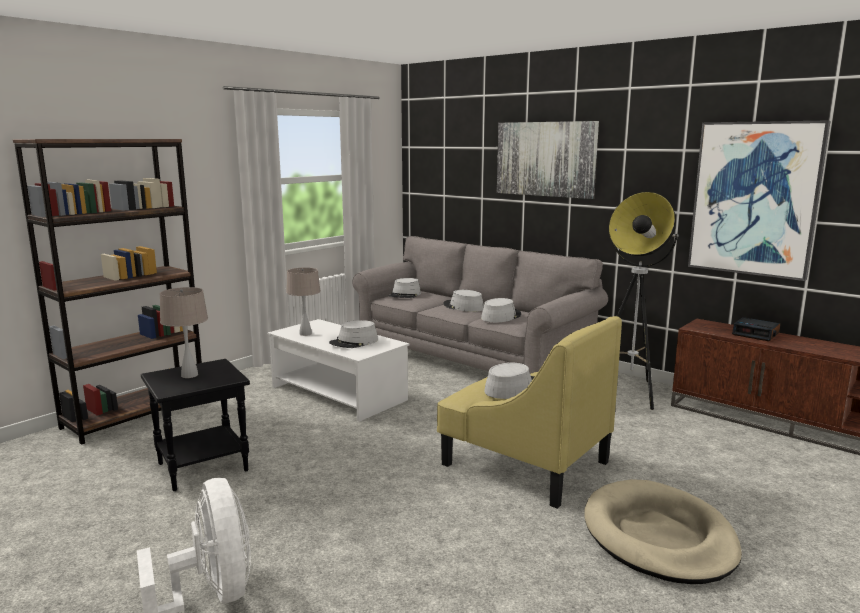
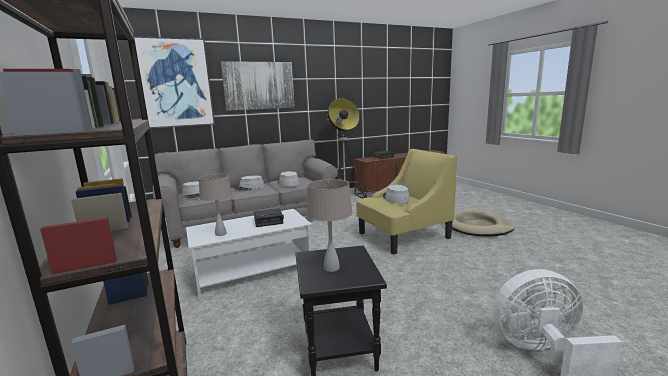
camera: 65 degrees left, 0 degrees up
grey hat [329,320,378,348] -> alarm clock [254,208,284,227]
picture [688,120,830,281] -> picture moved to [134,36,215,129]

